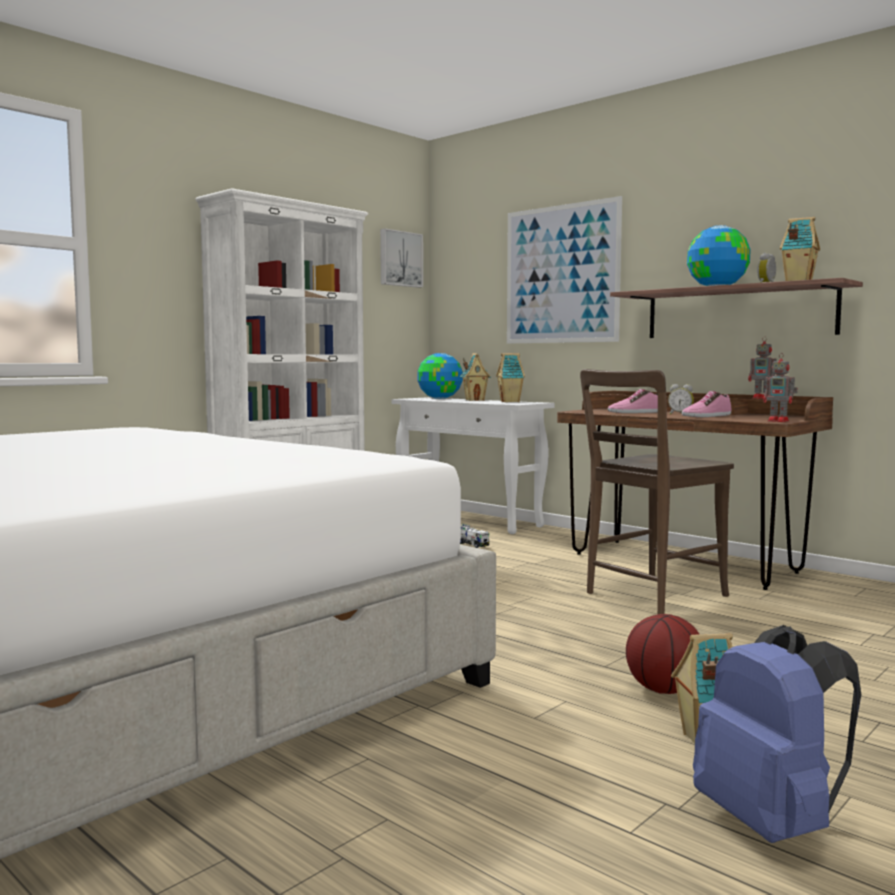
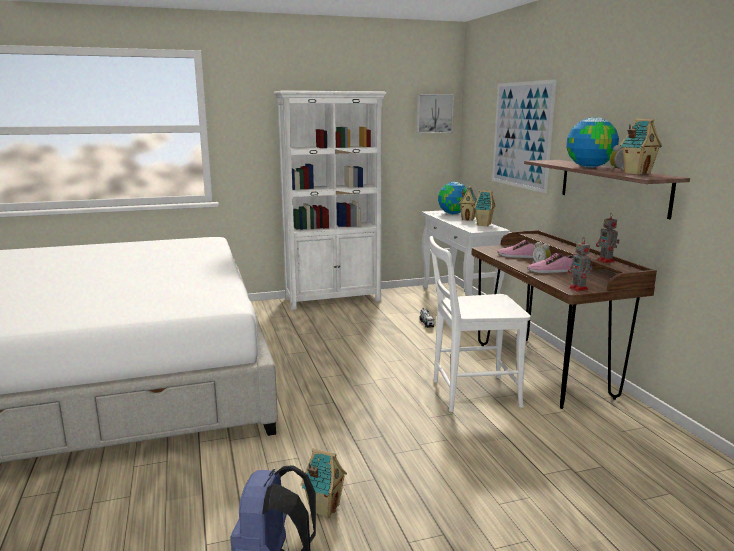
camera: 30 degrees right, 10 degrees up
brown chair [580,369,734,614] -> white chair [430,236,531,412]
basketball [626,614,700,694] -> none

